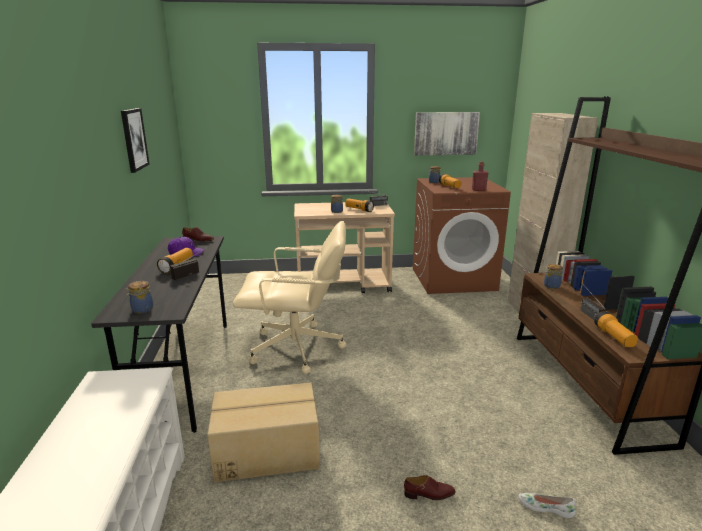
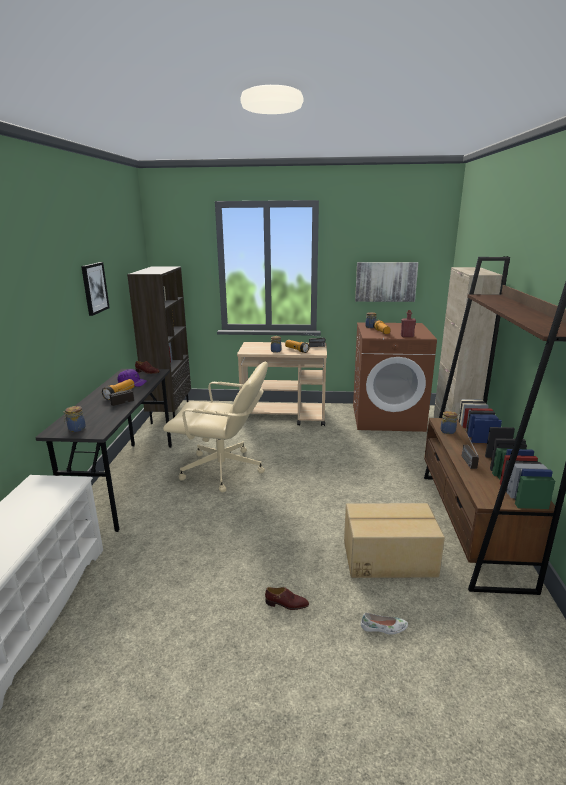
camera: 10 degrees right, 0 degrees up
cardboard box [207,383,320,482] -> cardboard box moved to [344,503,445,578]
white shoe [518,493,576,518] -> white shoe turned 150 degrees clockwise [361,613,408,635]
flashlight [594,311,638,347] -> none
none -> brown bookcase [127,266,191,424]

